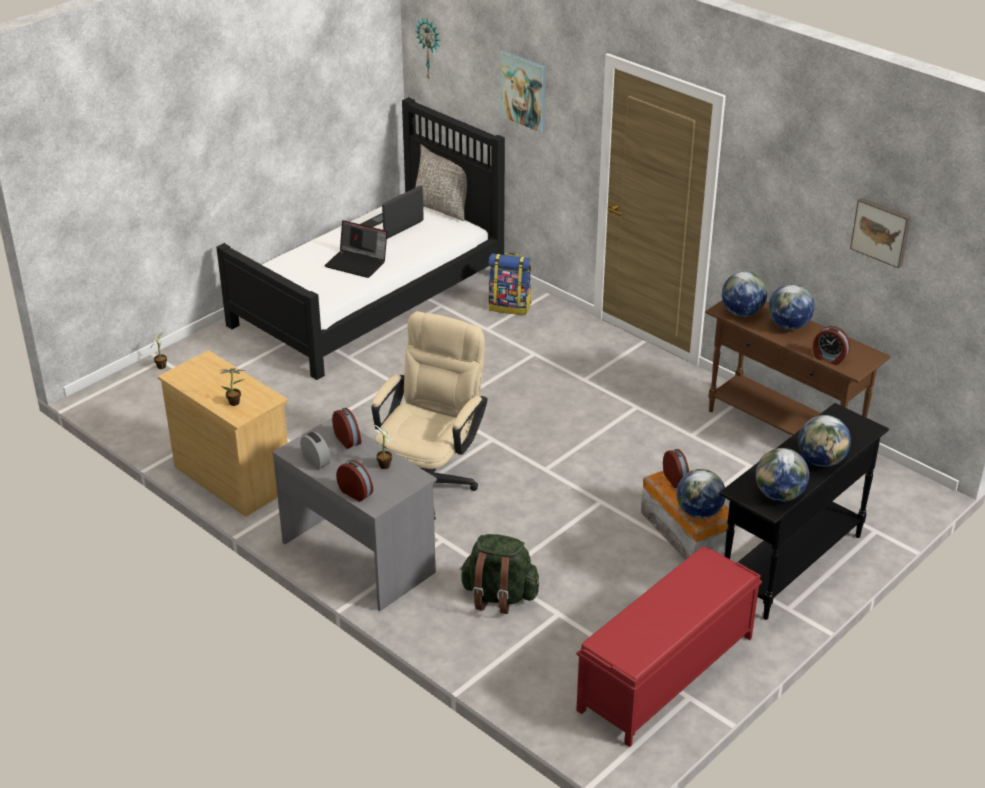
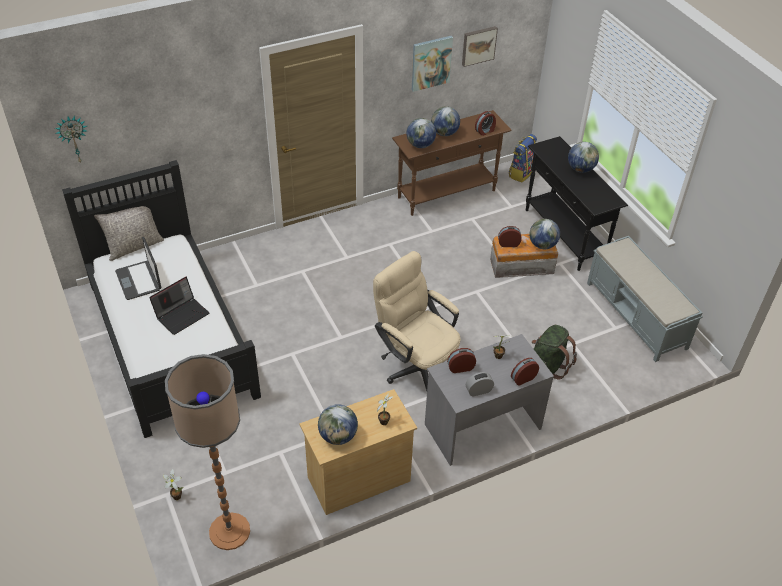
camera: 70 degrees left, 10 degrees up
backpack [488,252,532,315] -> backpack moved to [509,134,537,183]
picture [500,51,546,133] -> picture moved to [412,36,453,92]
red bench [576,547,762,747] -> grey bench [587,236,703,362]
globe [755,448,809,501] -> globe moved to [318,404,358,445]
none -> floor lamp [165,354,250,550]

